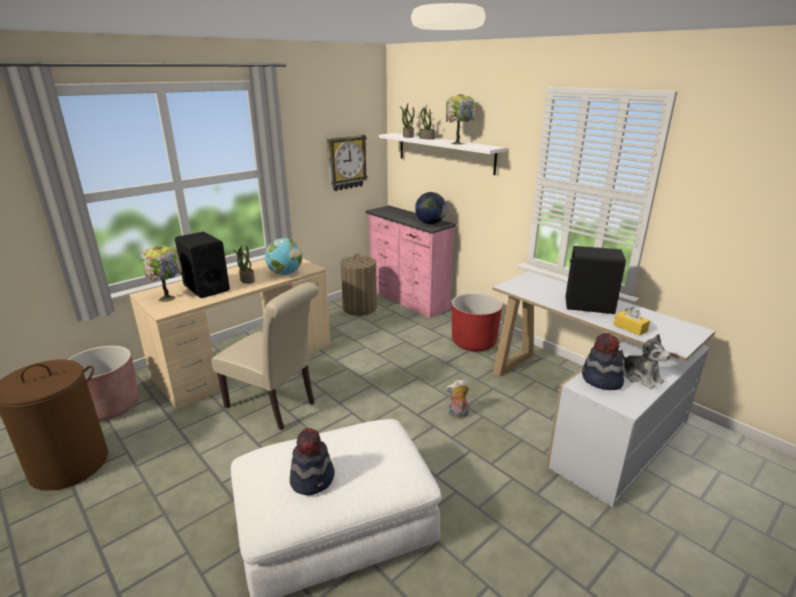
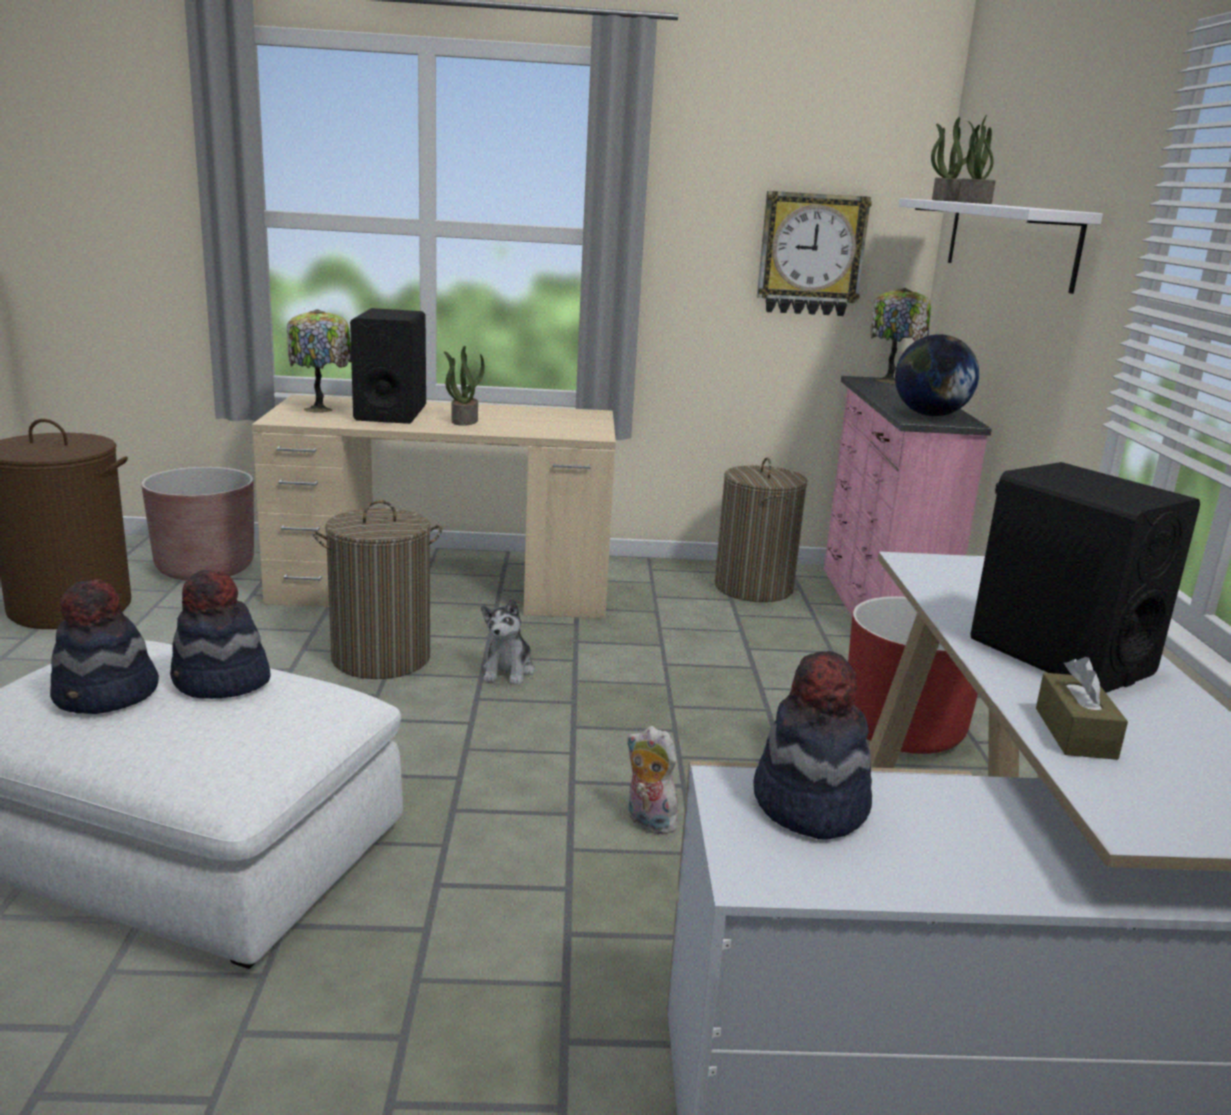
camera: 40 degrees right, 5 degrees down
beige chair [211,282,319,430] -> laundry basket [313,500,442,679]
globe [265,238,302,275] -> none
table lamp [446,94,475,145] -> table lamp moved to [870,288,931,384]
yellow tissue box [613,307,650,336] -> brown tissue box [1036,657,1128,760]
plush toy [621,334,670,389] -> plush toy moved to [481,598,535,685]
none -> hat [170,570,271,699]

